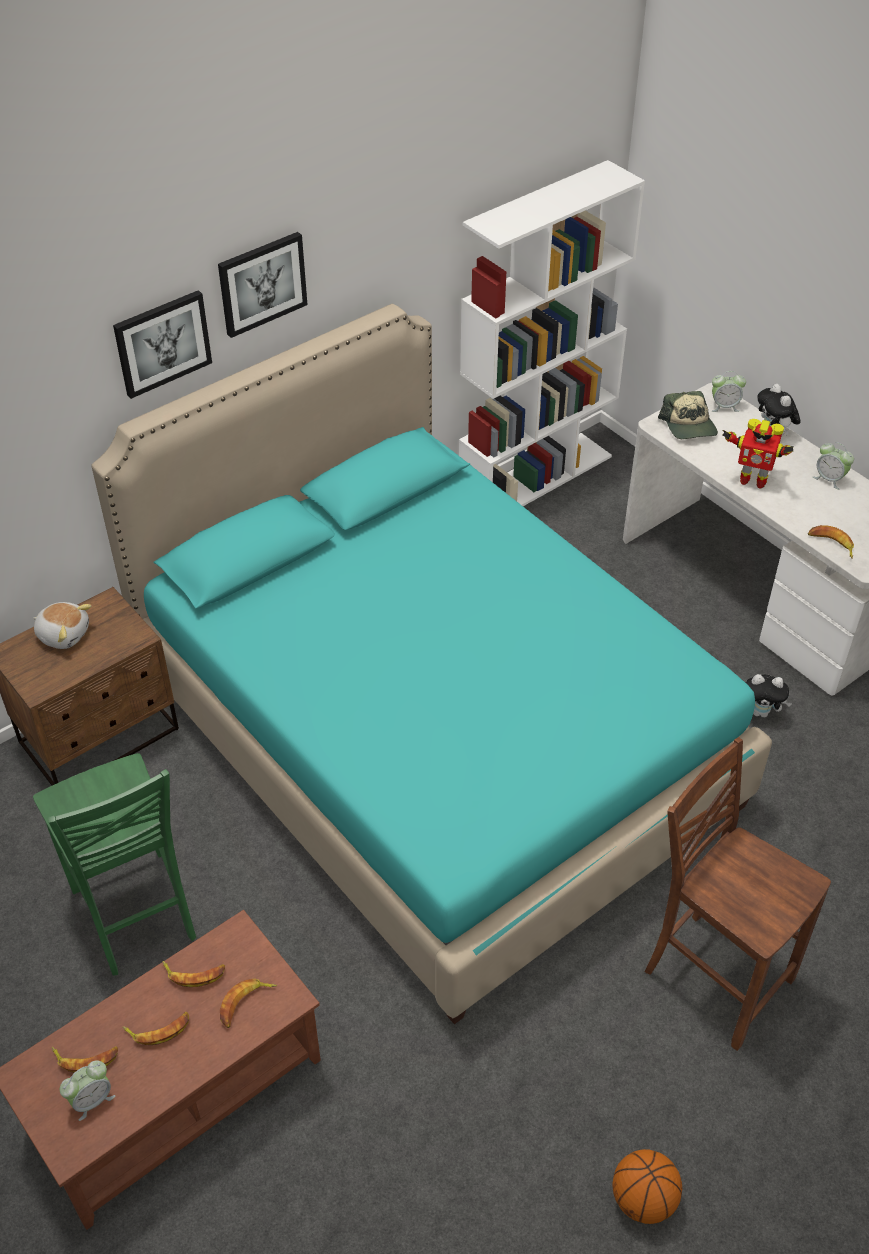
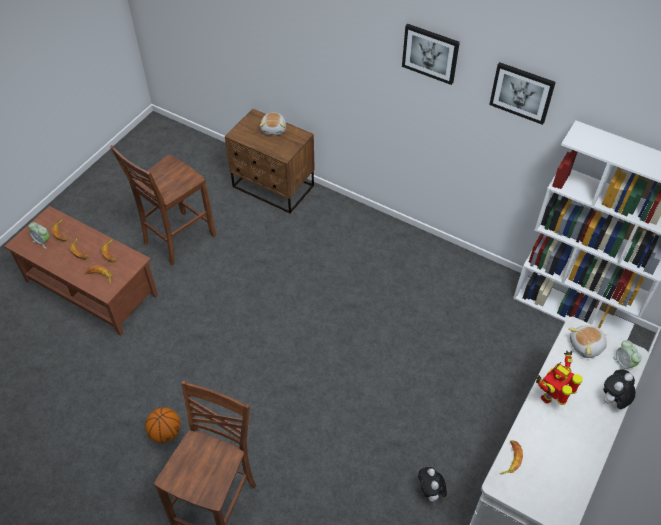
camera: 70 degrees right, 5 degrees up
green chair [33,753,196,976] -> brown chair [110,145,216,266]
turquoise bed [92,304,772,1024] -> none
picture [113,290,212,399] -> picture moved to [489,62,556,125]
basketball [612,1149,682,1224] -> basketball moved to [145,408,181,443]
cap [658,391,718,439] -> plush toy [569,325,607,358]
toy robot [723,419,794,489] -> toy robot turned 45 degrees clockwise [536,351,583,405]
alarm clock [813,442,854,490] -> none

